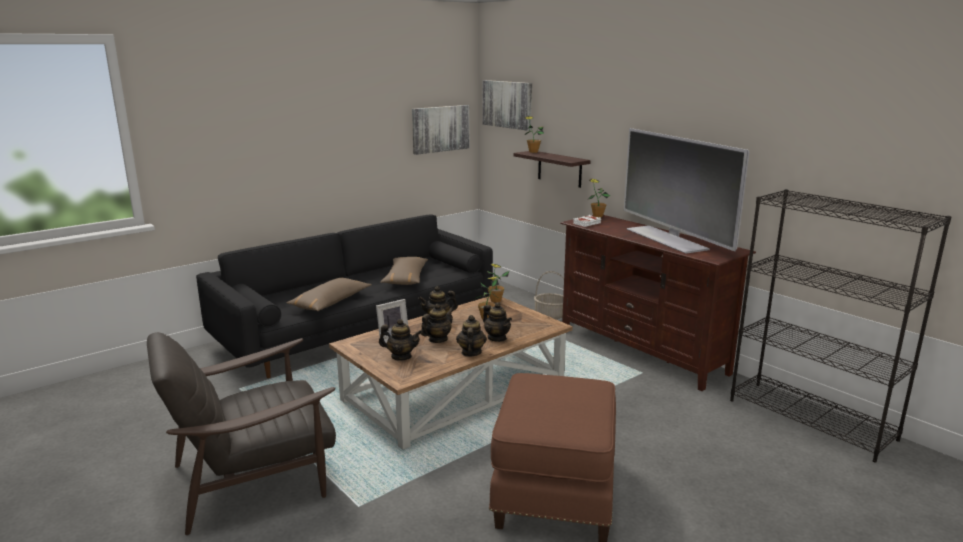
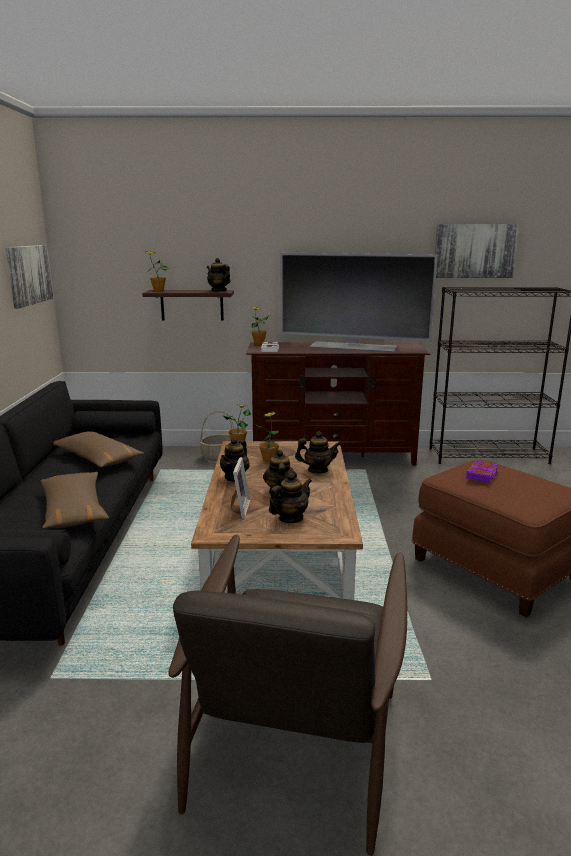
camera: 50 degrees left, 0 degrees up
teapot [456,315,487,357] -> teapot moved to [207,258,230,292]
picture [482,80,532,131] -> picture moved to [435,224,519,278]
none -> purple book [466,460,498,483]

